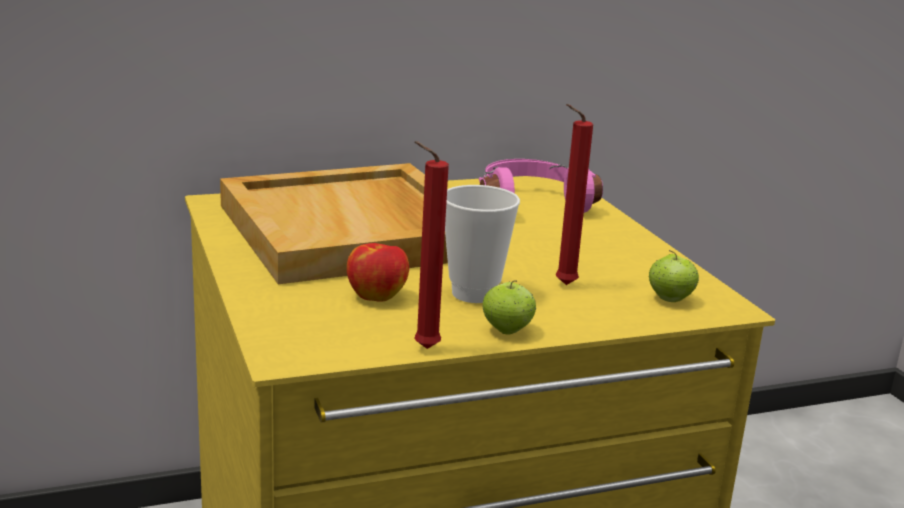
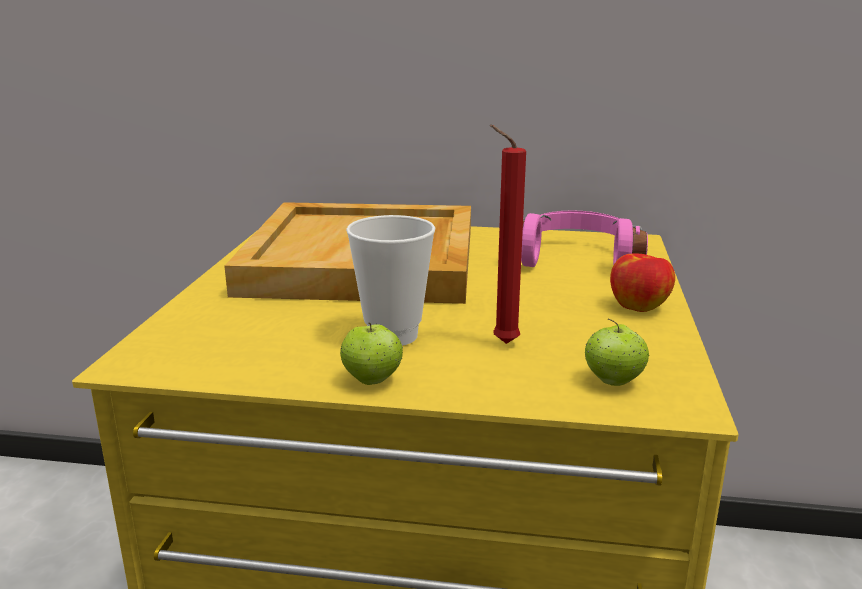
camera: 30 degrees right, 0 degrees up
apple [347,243,409,302] -> apple moved to [610,253,675,312]
red candle [414,141,449,349] -> none

